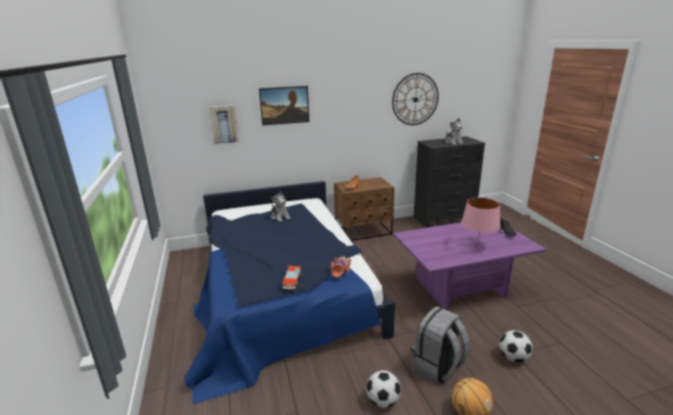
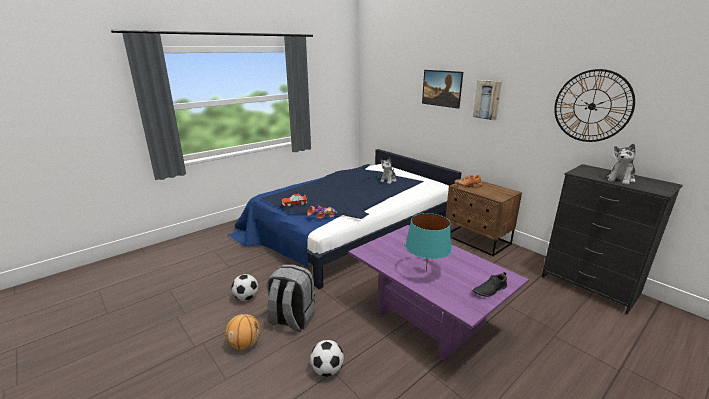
camera: 65 degrees right, 0 degrees up
picture [209,105,238,144] -> picture moved to [473,80,502,120]
pink table lamp [461,198,501,243] -> turquoise table lamp [405,213,452,272]

